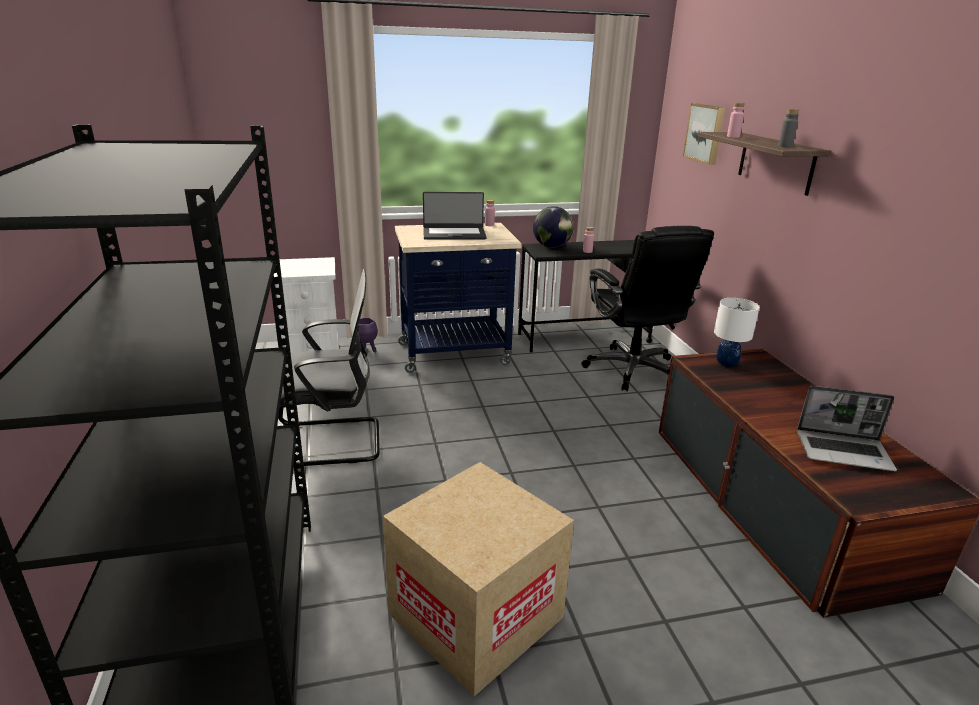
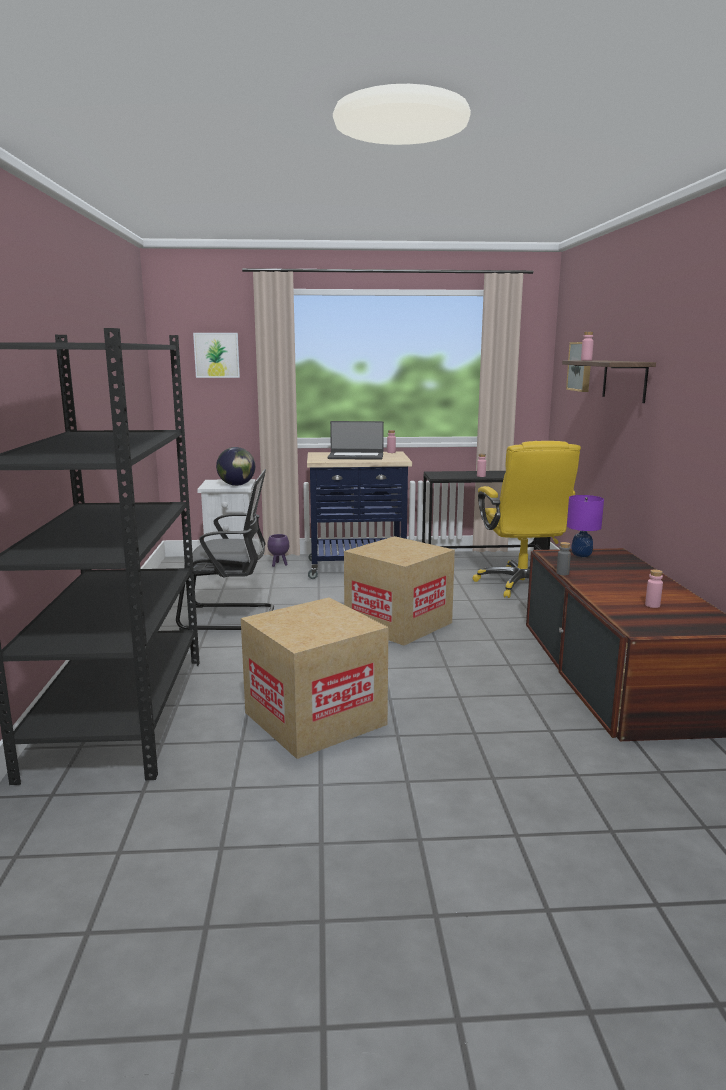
camera: 10 degrees right, 10 degrees down
globe [533,206,574,248] -> globe moved to [216,447,255,486]
black office chair [581,226,714,391] -> yellow office chair [473,441,581,598]
white table lamp [714,298,760,367] -> purple table lamp [567,495,604,557]
grey bottle [778,109,799,147] -> grey bottle moved to [557,542,571,576]
laptop [797,386,897,472] -> pink bottle [645,569,663,608]
none -> picture [193,333,240,378]
none -> cardboard box [344,536,455,646]

